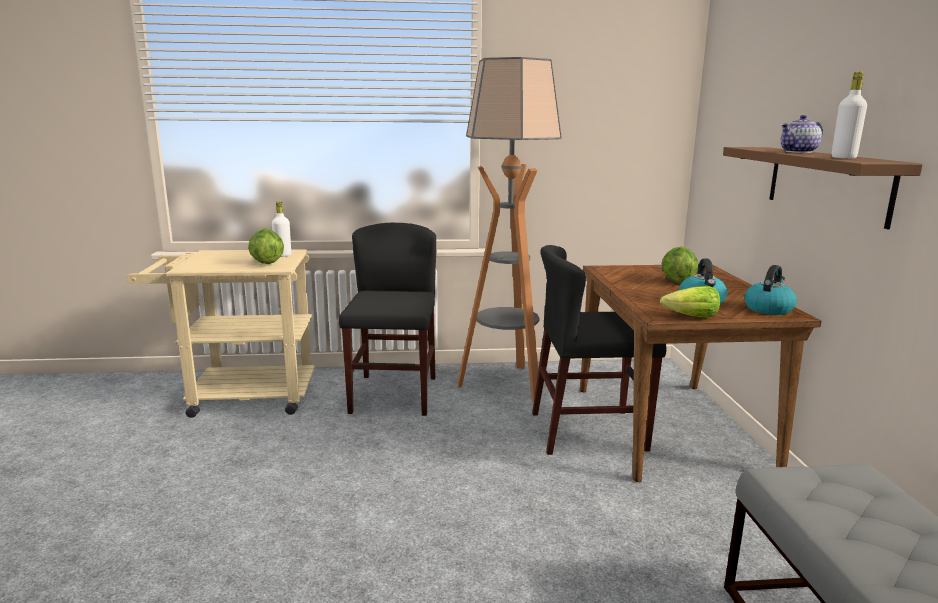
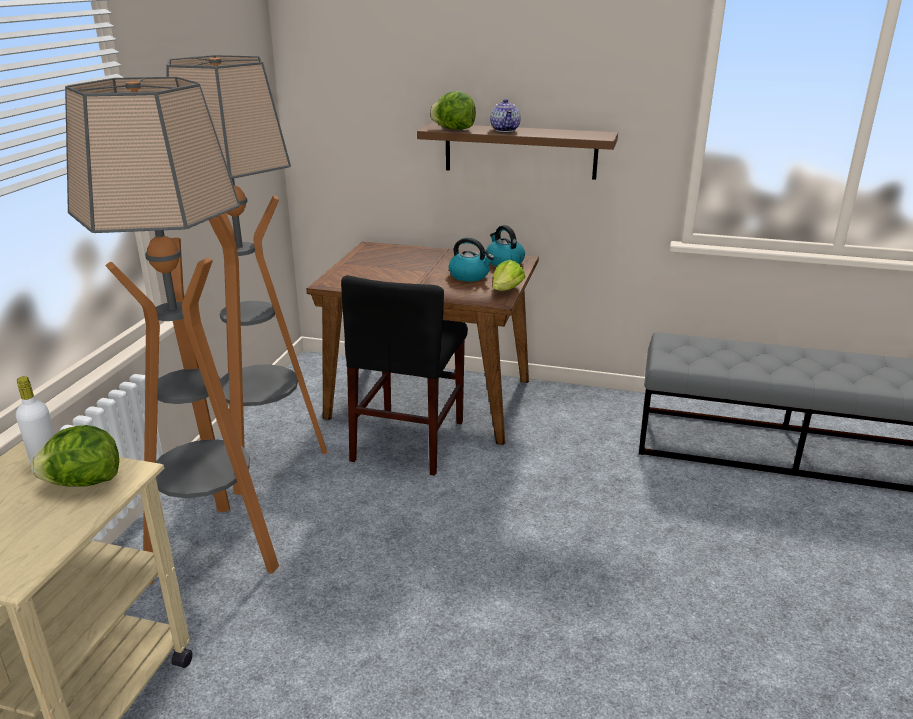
camera: 70 degrees left, 10 degrees up
black chair [339,223,436,416] -> floor lamp [65,77,279,586]
lettuce [662,246,699,283] -> lettuce moved to [429,91,476,130]
white bottle [832,72,867,159] -> none

